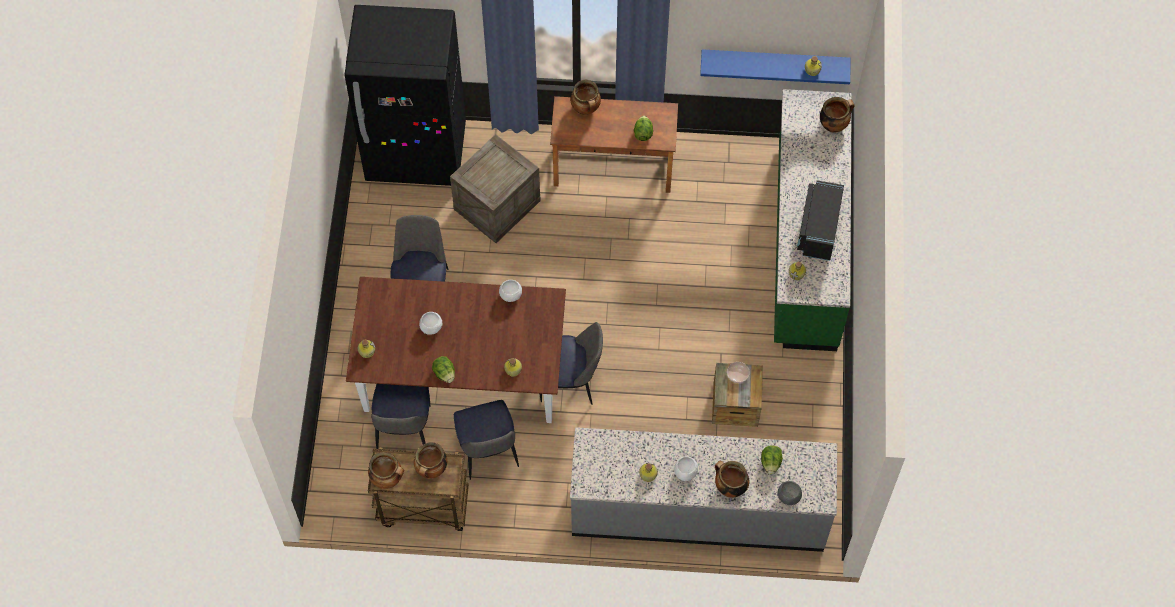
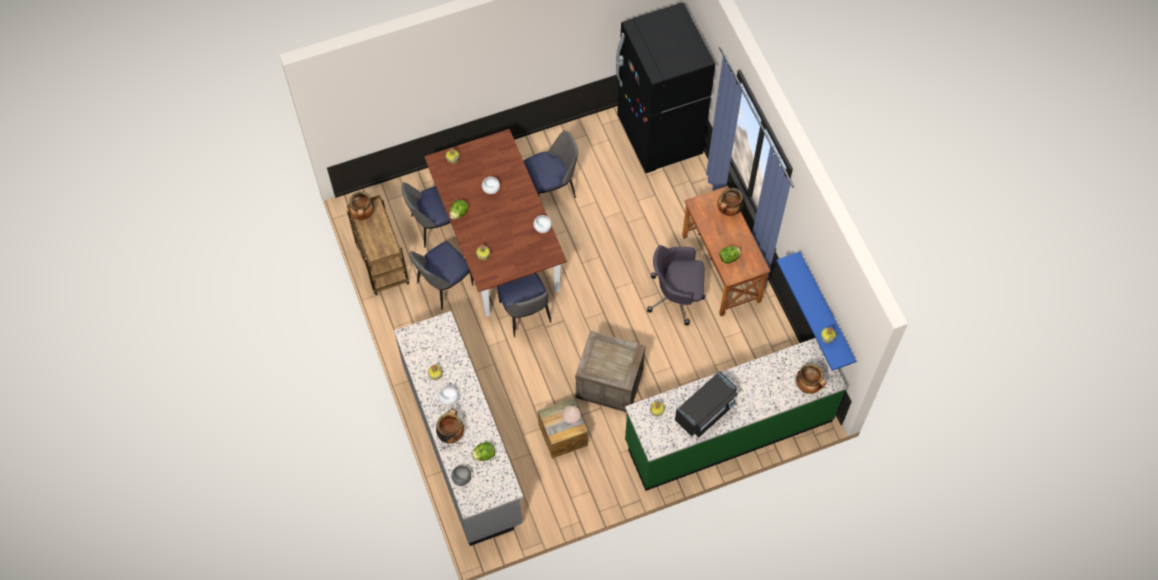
camera: 65 degrees right, 0 degrees up
cooking pot [414,442,447,478] -> none
crate [450,134,541,243] -> crate moved to [575,331,645,412]
black microwave [797,180,844,261] -> black microwave turned 150 degrees clockwise [675,371,738,437]
none -> grey office chair [647,245,705,325]

